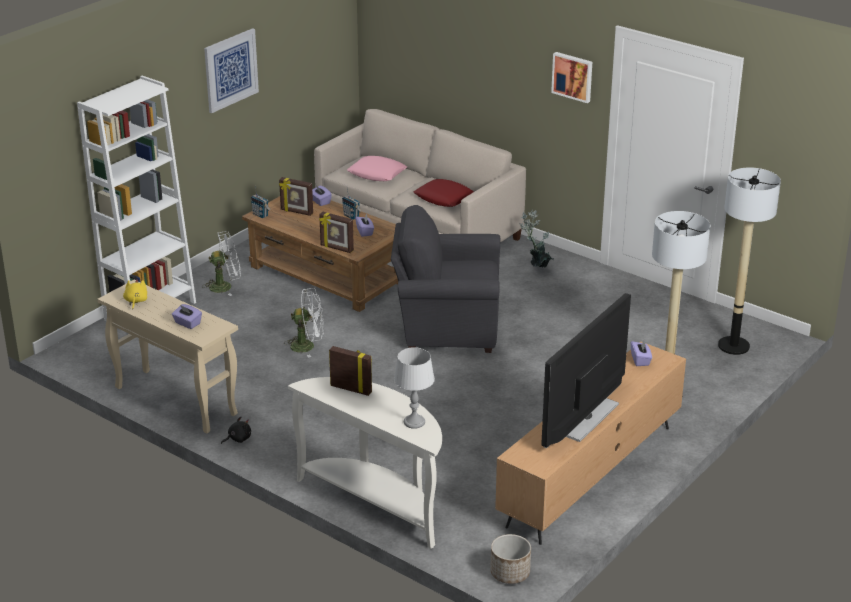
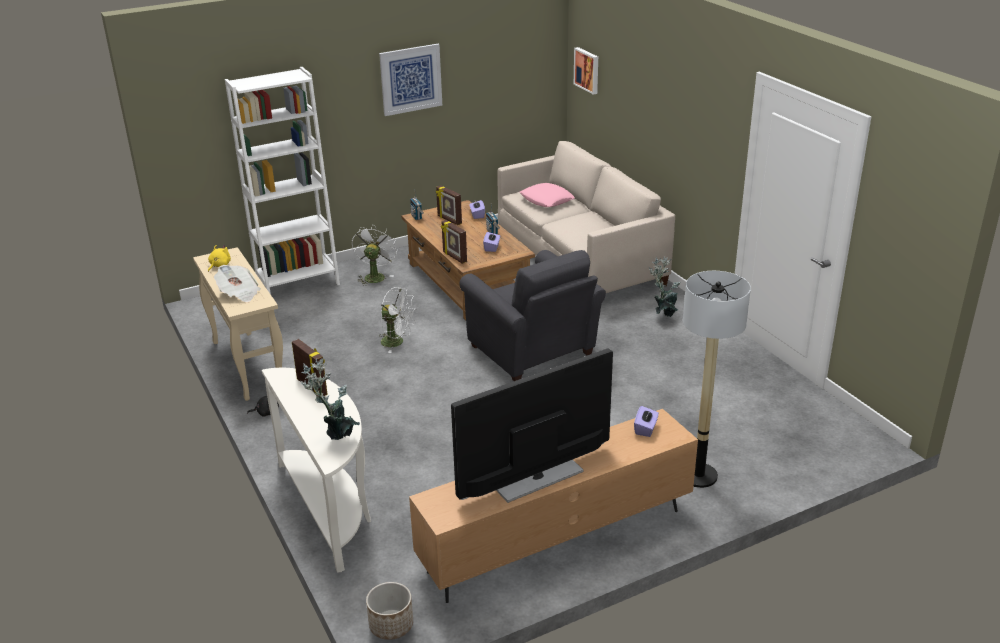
camera: 25 degrees right, 0 degrees up
purple tissue box [172,304,202,329] -> newspaper [214,265,261,302]
white fan [202,231,241,296] -> white fan turned 90 degrees counterclockwise [352,225,398,286]
grey armchair [391,205,500,353] -> grey armchair turned 150 degrees counterclockwise [459,250,606,381]
grey table lamp [394,347,435,429] -> potted plant [300,358,360,440]
red pillow [413,179,474,207] -> none
picture [551,52,592,103] -> picture moved to [574,47,598,95]
floor lamp [718,167,781,355] -> none

